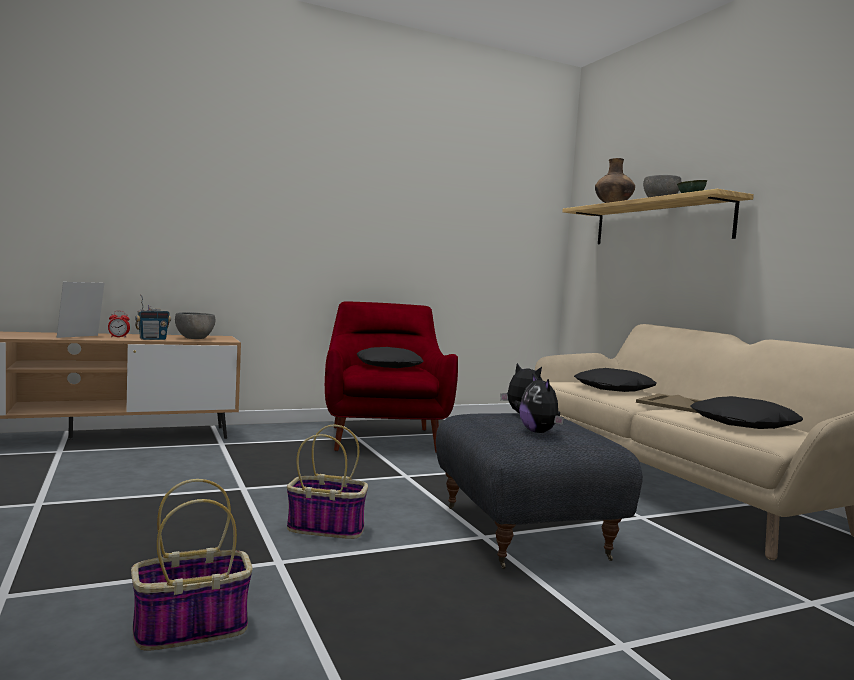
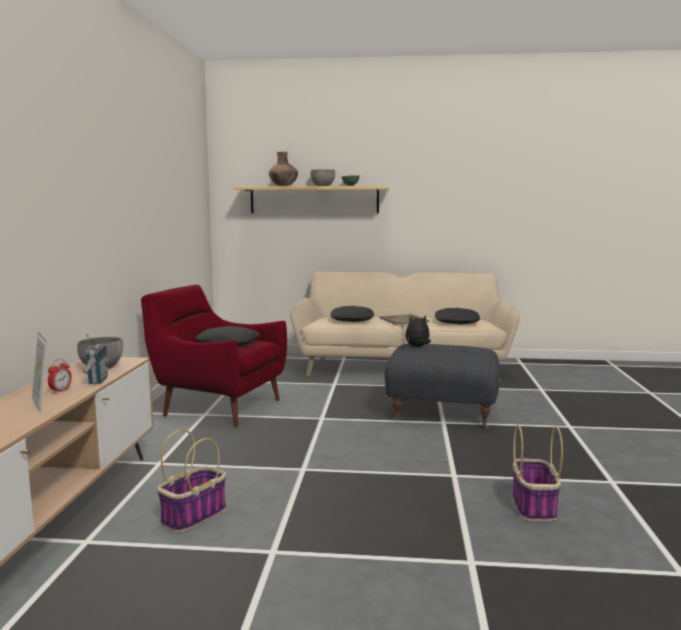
camera: 60 degrees left, 5 degrees up
basket [287,425,368,539] -> basket moved to [157,429,226,533]
plush toy [519,373,564,433] -> none

